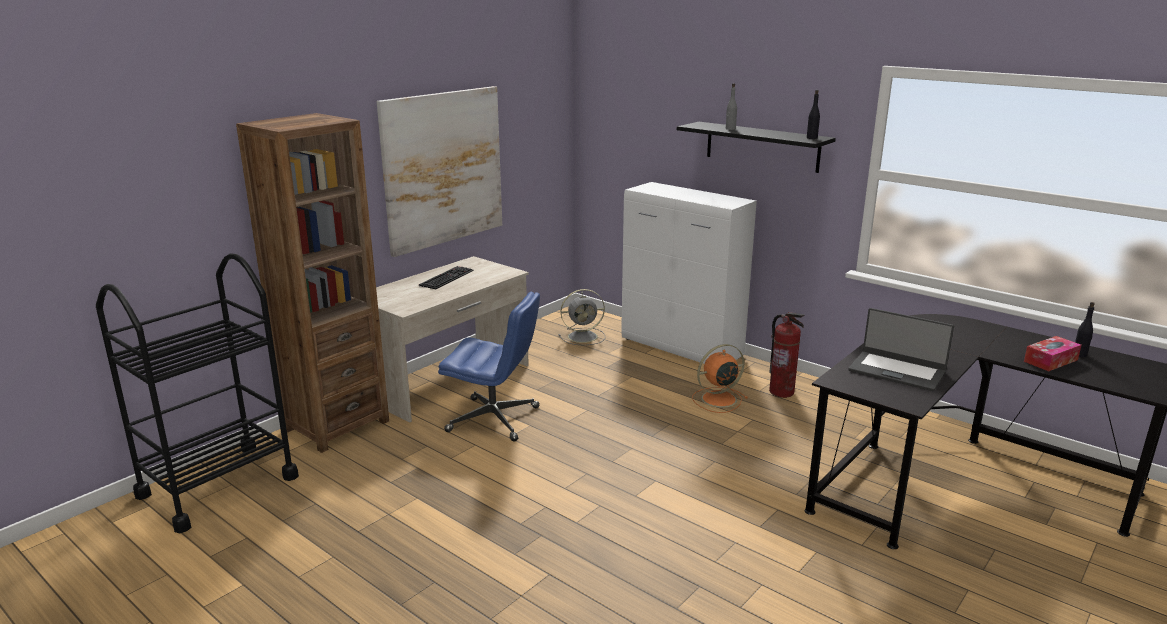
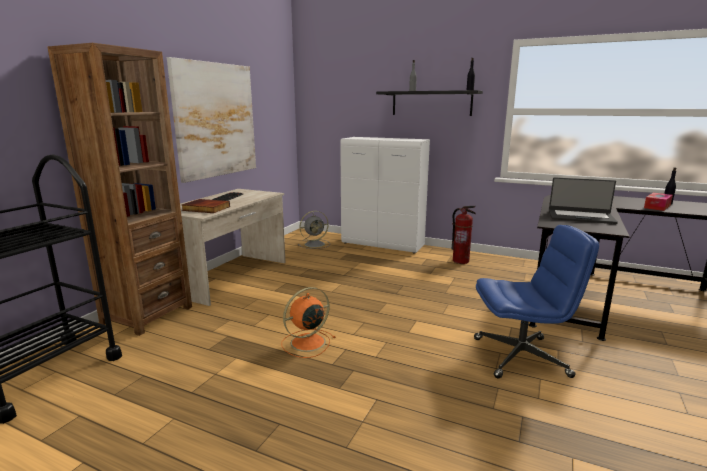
camera: 15 degrees left, 5 degrees down
blue office chair [438,292,540,441] -> blue office chair moved to [474,225,599,378]
orange fan [692,344,748,413] -> orange fan moved to [282,287,335,358]
none -> book [182,199,230,213]

